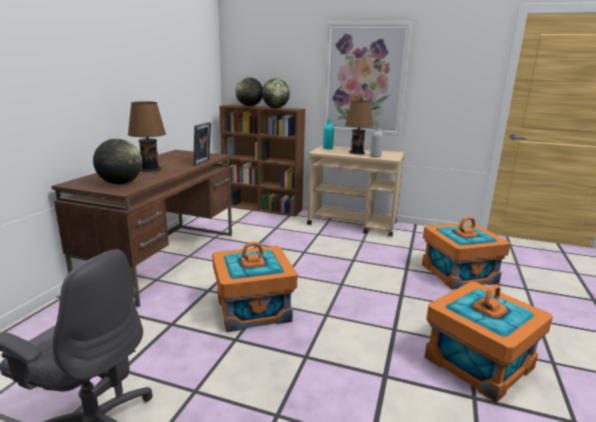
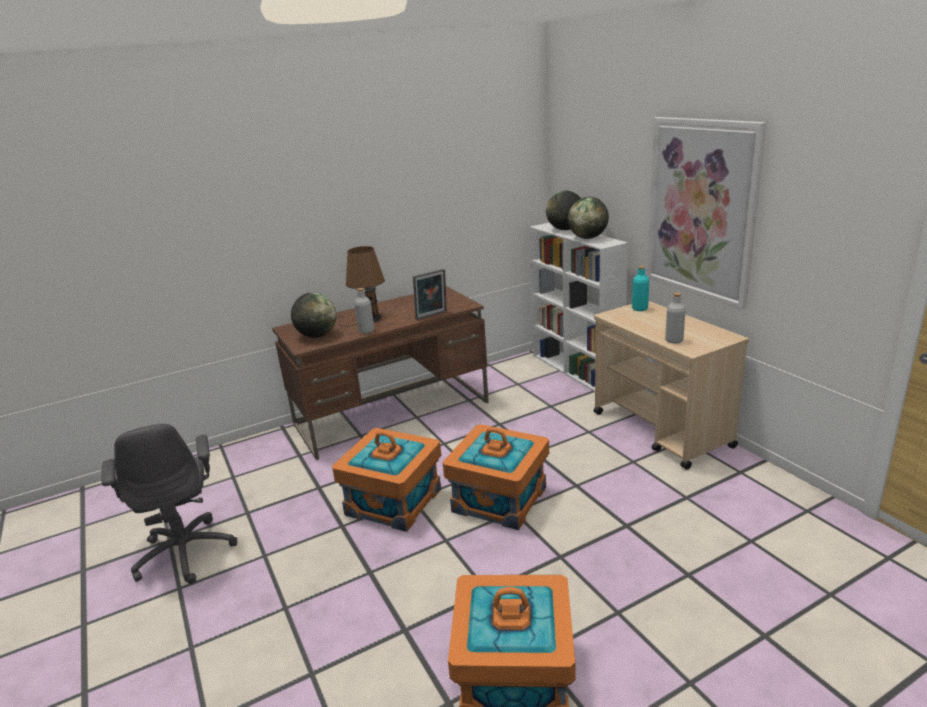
camera: 45 degrees right, 5 degrees up
brown bookcase [219,104,305,217] -> white bookcase [529,222,628,392]
brown table lamp [345,100,373,154] -> none
orange storage box [422,216,511,290] -> orange storage box moved to [443,424,549,530]
none -> grey bottle [355,288,374,334]

